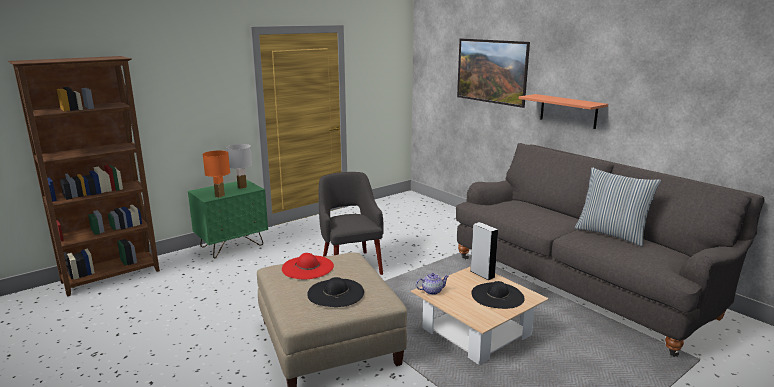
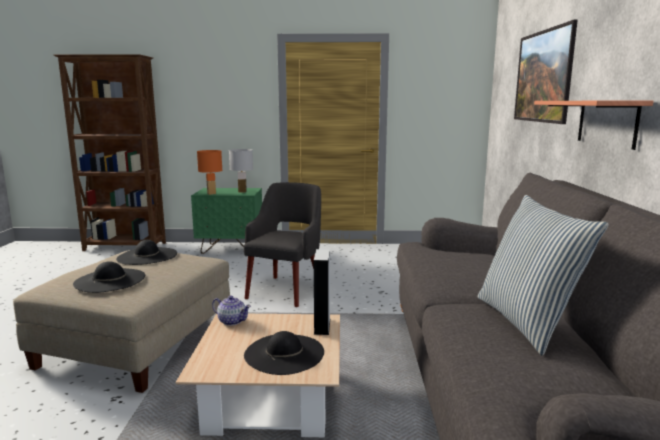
camera: 40 degrees right, 5 degrees down
red hat [282,253,334,279] -> black hat [116,240,177,265]

